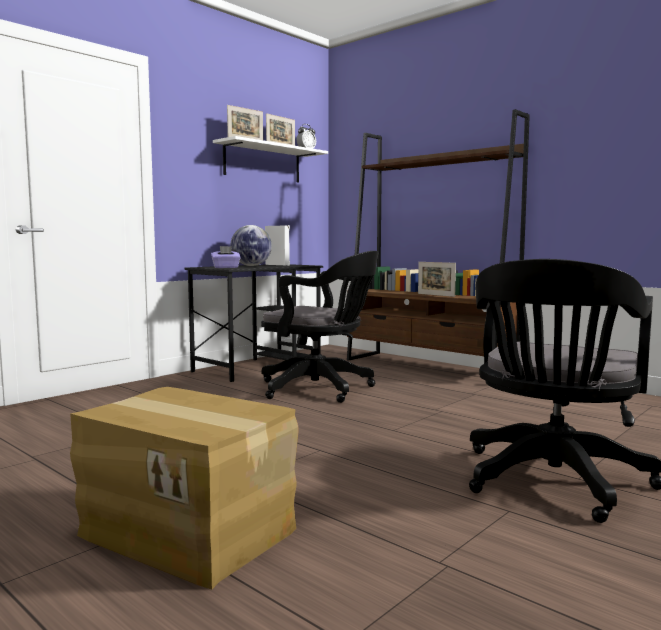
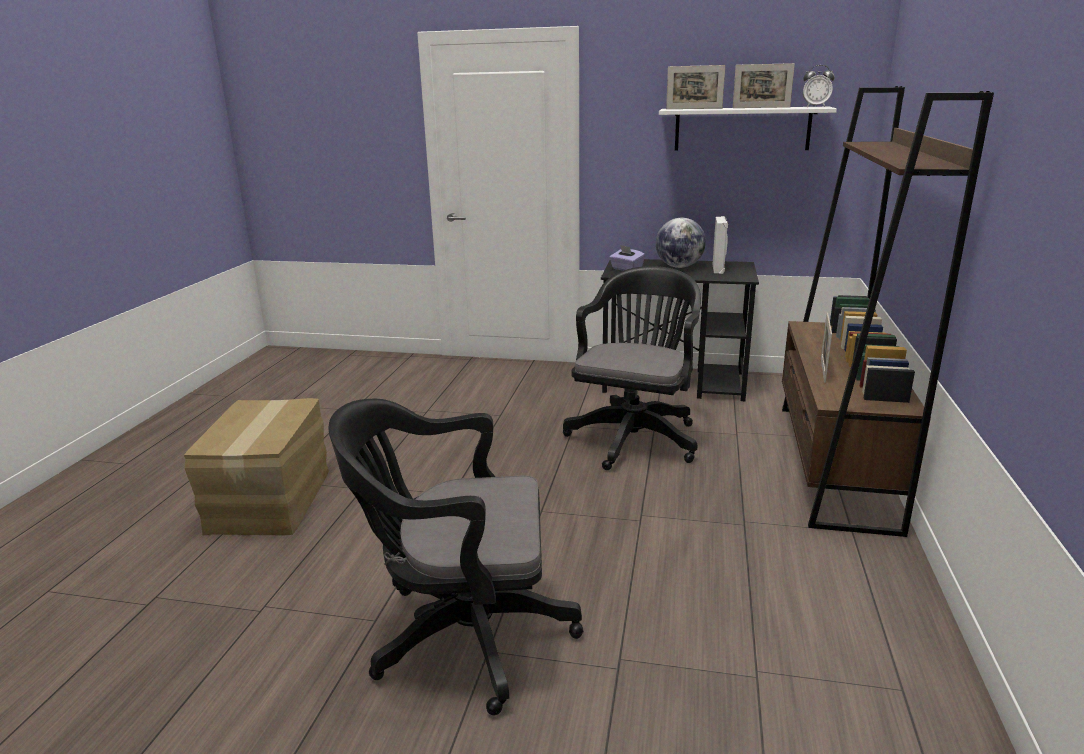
camera: 60 degrees right, 15 degrees up
black office chair [261,251,379,403] -> black office chair turned 150 degrees counterclockwise [563,266,701,470]

